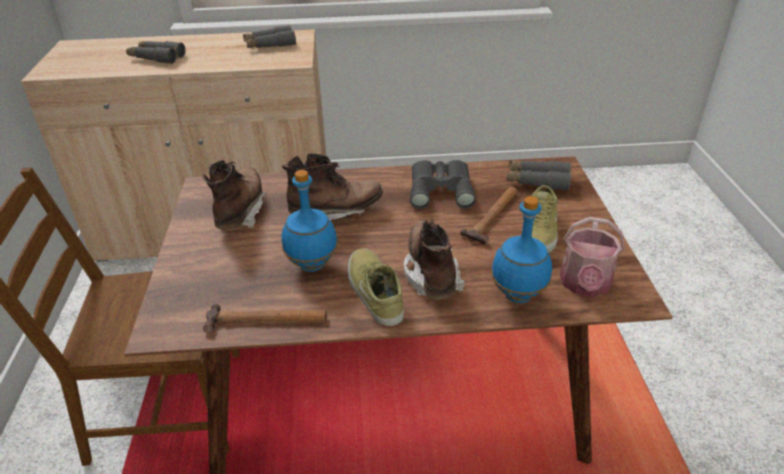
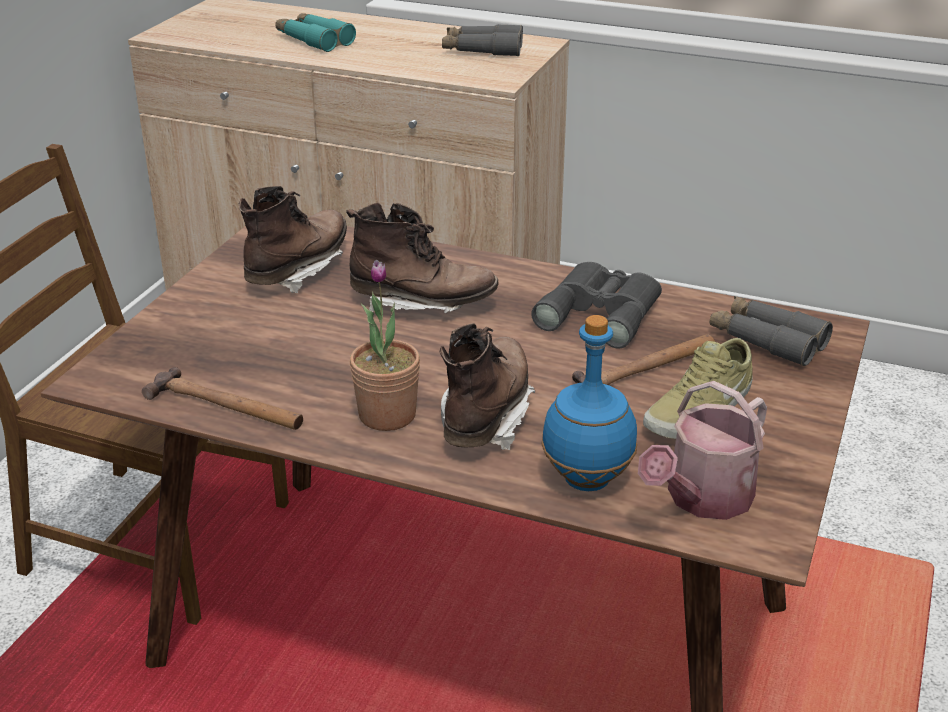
camera: 25 degrees right, 5 degrees down
grey binoculars [126,41,186,64] -> turquoise binoculars [275,13,356,52]
blue bottle [281,170,338,272] -> none
beige shoe [348,248,404,326] -> potted plant [350,260,420,431]

